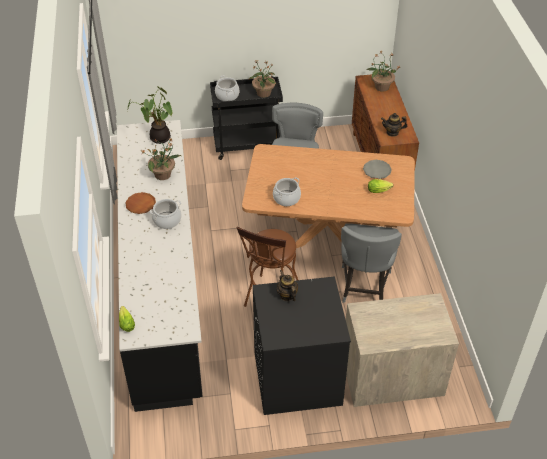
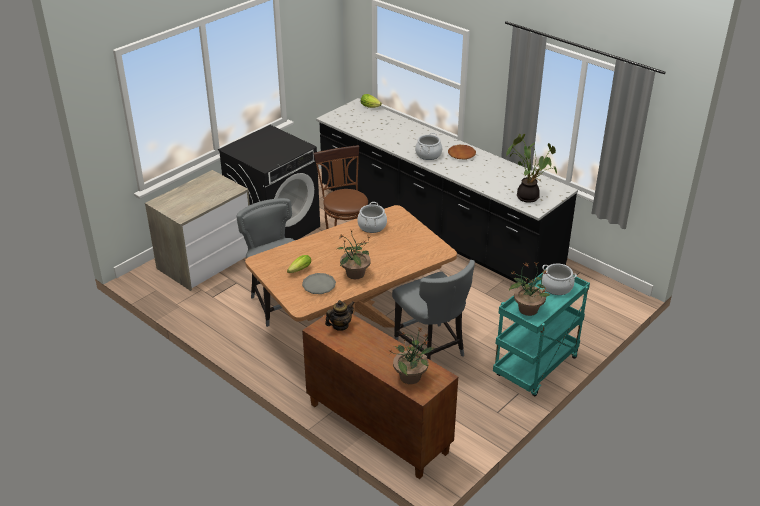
camera: 140 degrees right, 10 degrees down
potted plant [141,138,181,180] -> potted plant moved to [337,229,371,279]
black cart [210,76,283,160] -> turquoise cart [493,267,590,396]
teapot [277,270,298,301] -> none

